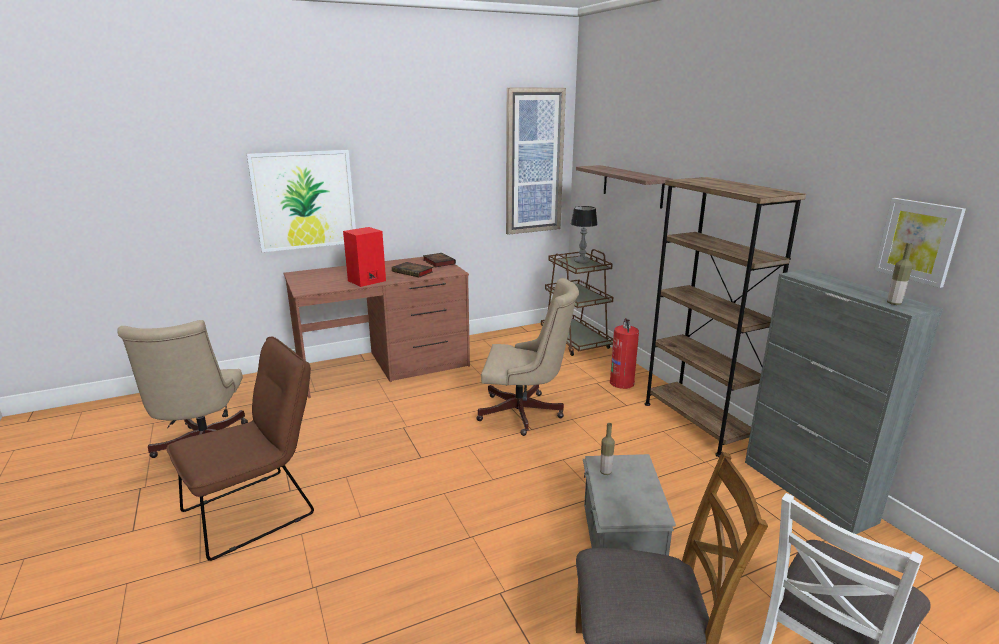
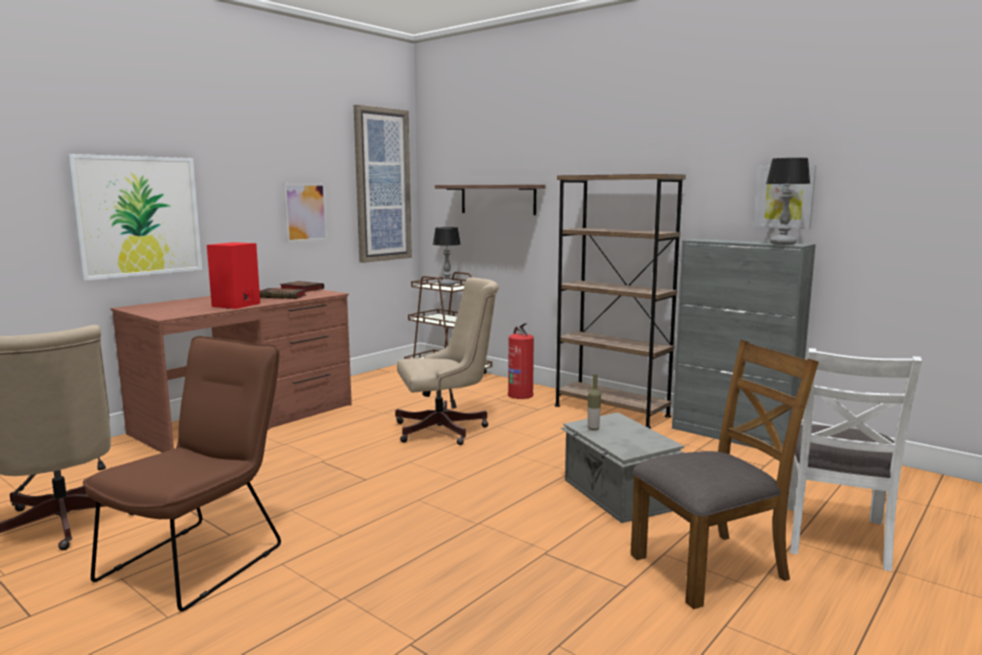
camera: 25 degrees left, 10 degrees down
bottle [887,243,913,305] -> table lamp [766,158,810,245]
none -> picture [283,183,328,243]

